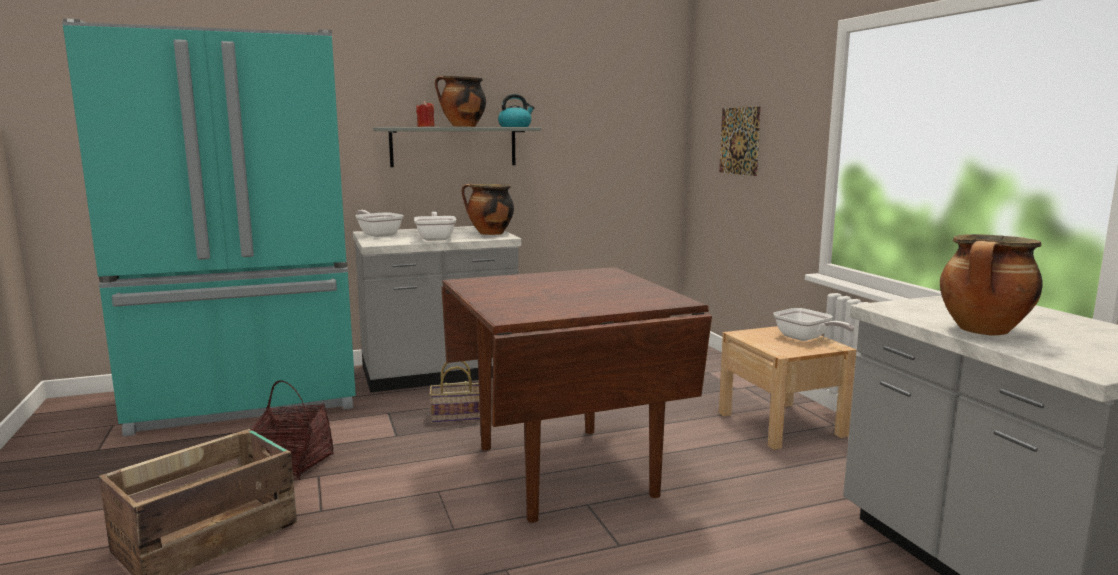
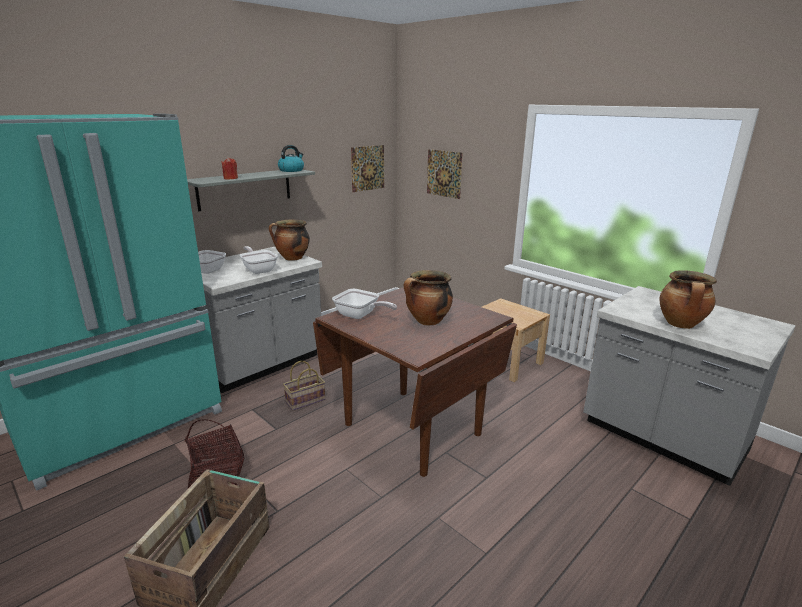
camera: 25 degrees left, 10 degrees up
cooking pot [435,76,486,127] -> cooking pot moved to [404,270,453,325]
frying pan [773,308,855,341] -> frying pan moved to [332,289,397,319]
none -> picture [351,145,384,192]

